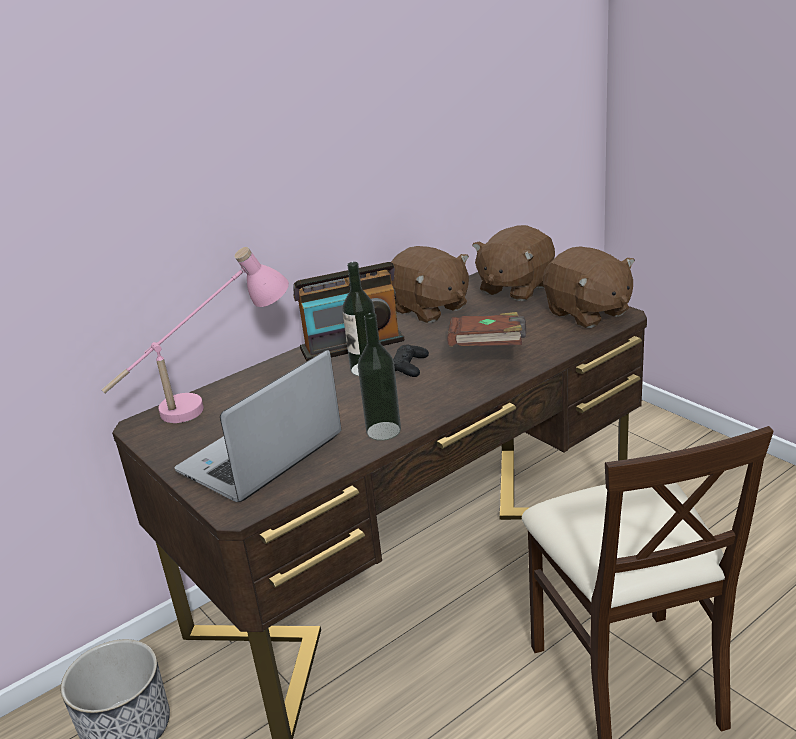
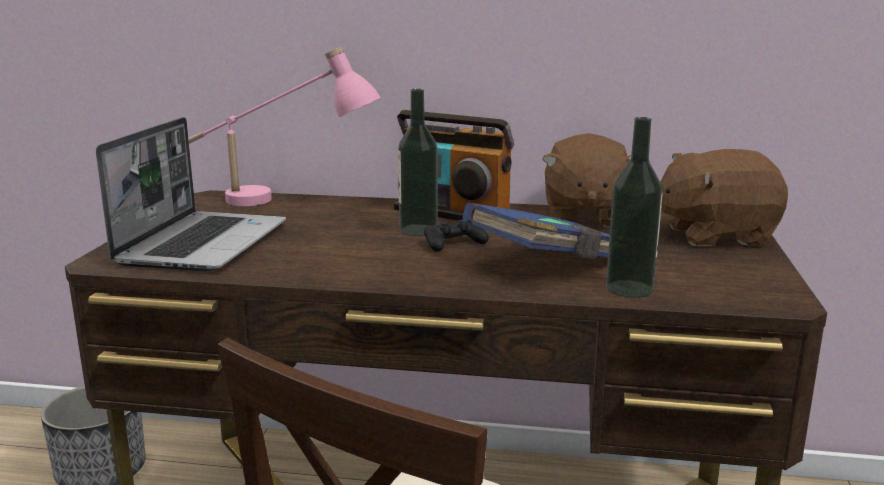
camera: 45 degrees right, 10 degrees down
laptop [175,350,341,502] -> laptop turned 105 degrees clockwise [96,117,286,271]
bottle [358,313,401,441] -> bottle moved to [606,117,663,298]
brown book [447,312,526,347] -> blue book [463,202,610,259]
brown plush toy [543,246,635,328] -> none

